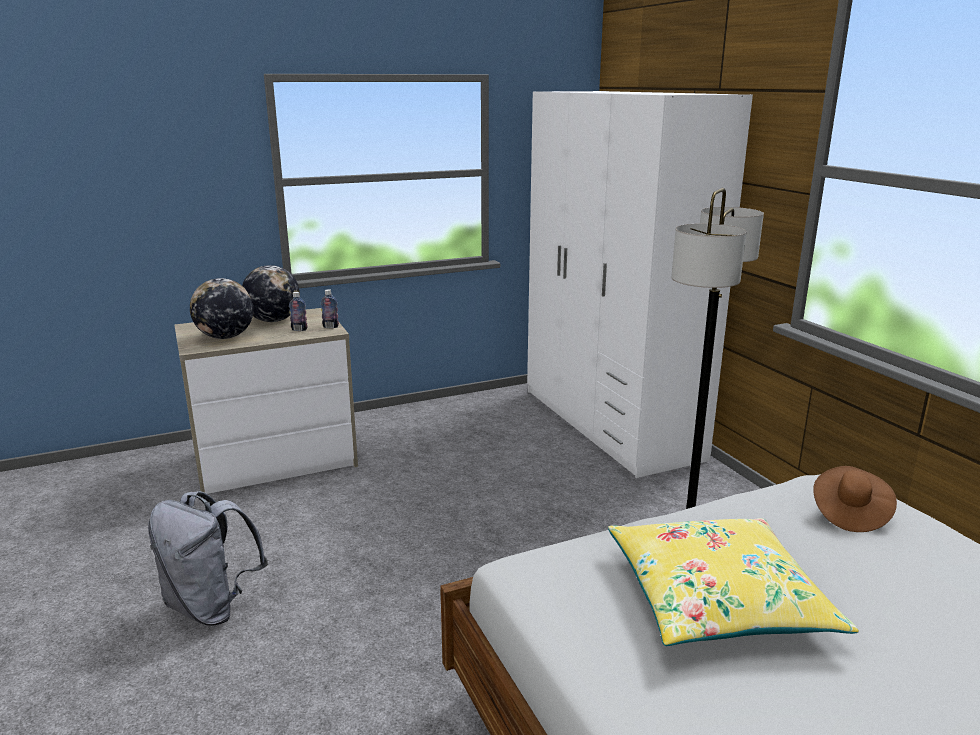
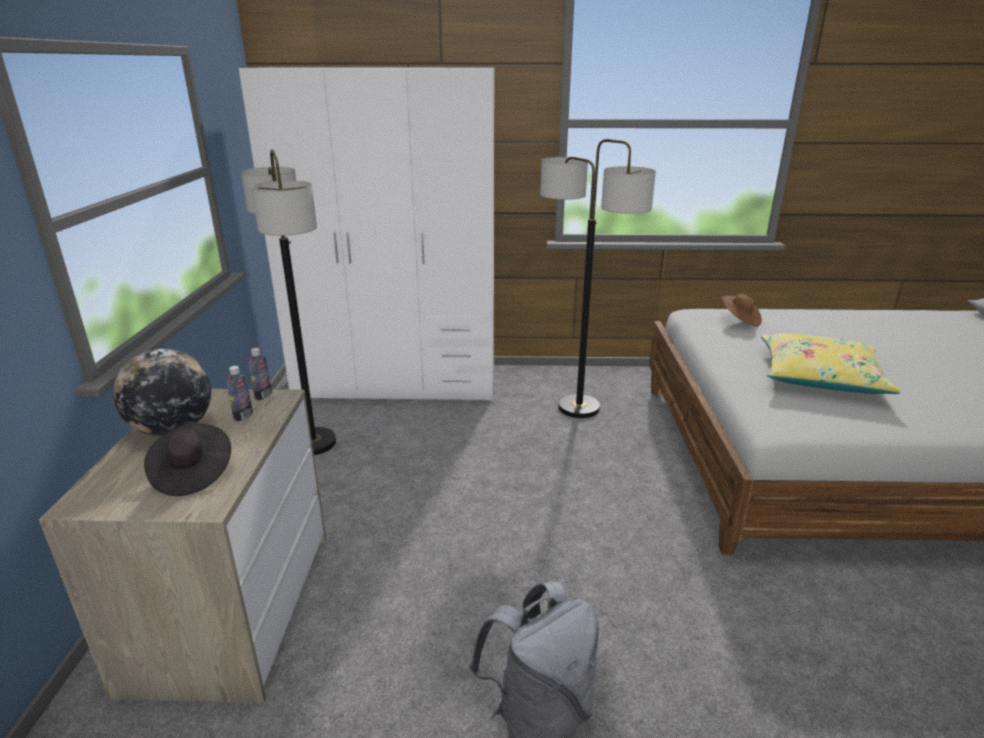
camera: 65 degrees left, 5 degrees up
globe [190,278,254,339] -> black hat [144,423,231,496]
none -> floor lamp [241,149,336,455]

